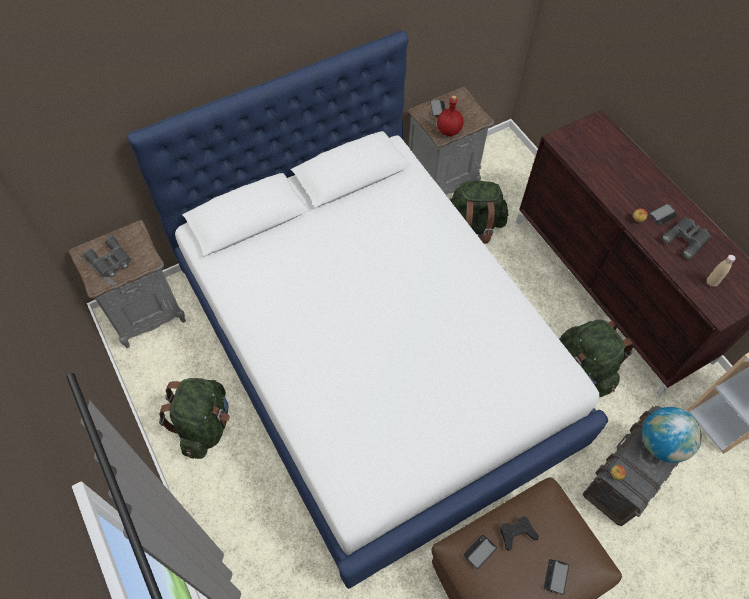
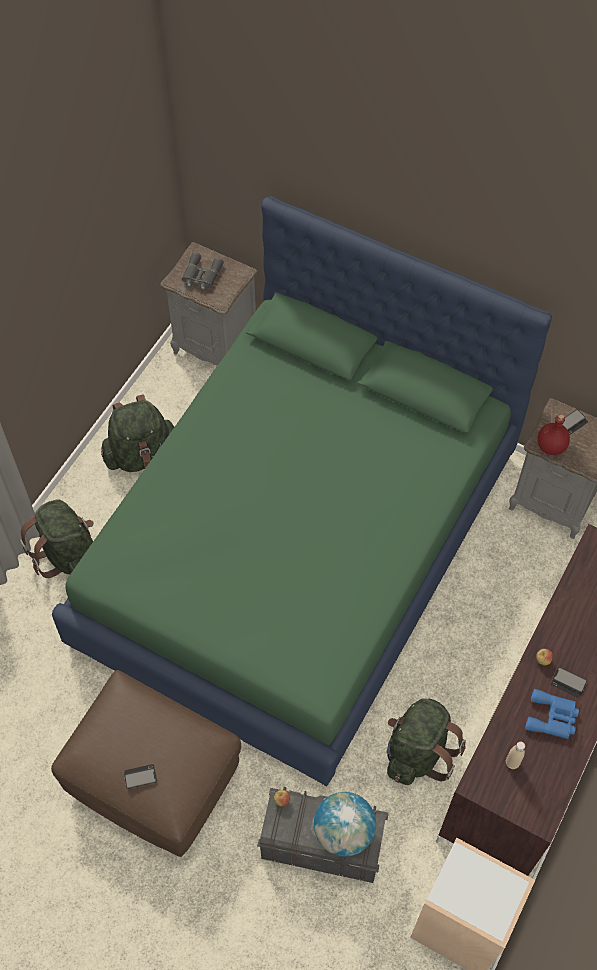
camera: 60 degrees right, 0 degrees up
white bed [128,30,608,589] -> green bed [52,196,552,786]
green backpack [449,181,509,244] -> green backpack moved to [20,499,94,578]
phone [463,535,497,569] -> none
black game controller [500,516,539,551] -> none
grey binoculars [661,217,711,260] -> blue binoculars [525,689,579,739]

